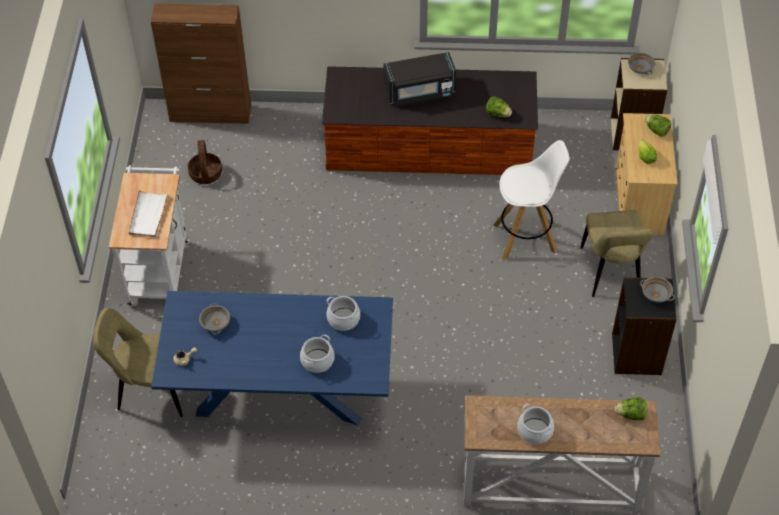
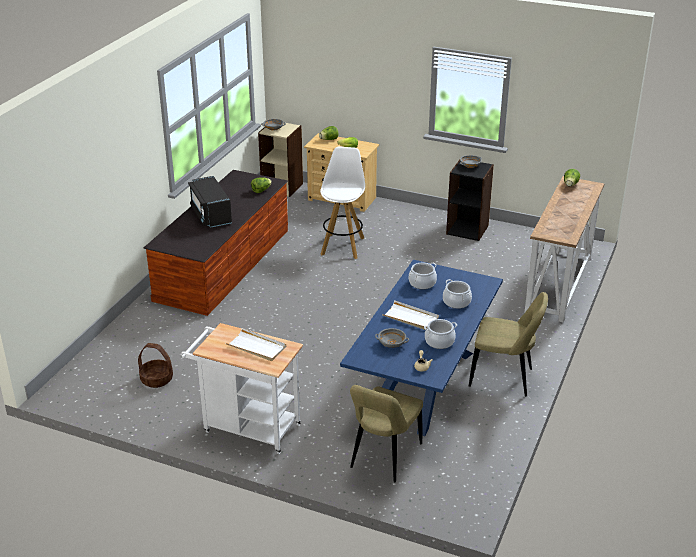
camera: 70 degrees left, 20 degrees down
brown cabinet [151,3,251,124] -> none
black microwave [383,52,456,107] -> black microwave turned 150 degrees clockwise [188,176,232,228]
cooking pot [517,404,554,444] -> cooking pot moved to [424,319,457,349]
beige chair [581,210,654,297] -> beige chair moved to [469,292,548,396]
none -> white tray [382,300,439,330]

